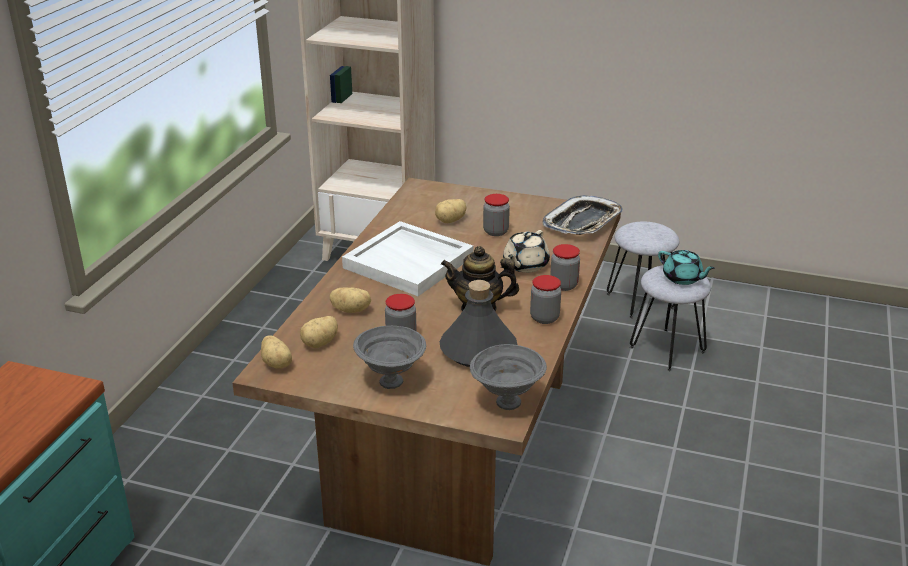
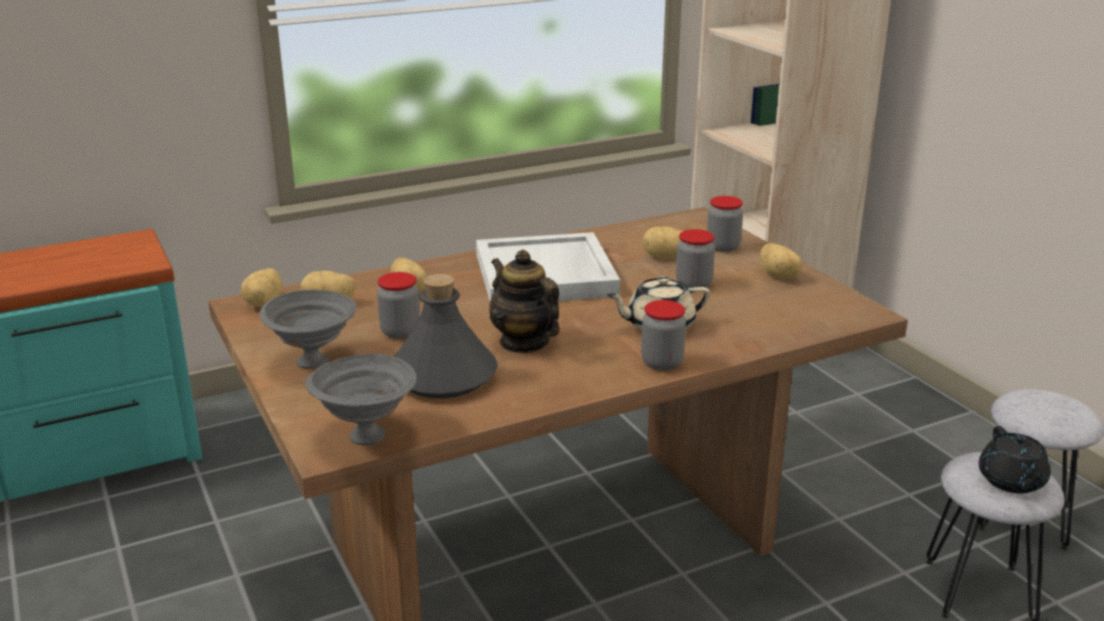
camera: 45 degrees right, 5 degrees down
jar [530,275,561,324] -> jar moved to [707,196,743,252]
tray [543,195,623,235] -> none
turquoise teapot [658,250,715,285] -> black teapot [979,426,1050,493]
none -> potato [760,243,802,279]

